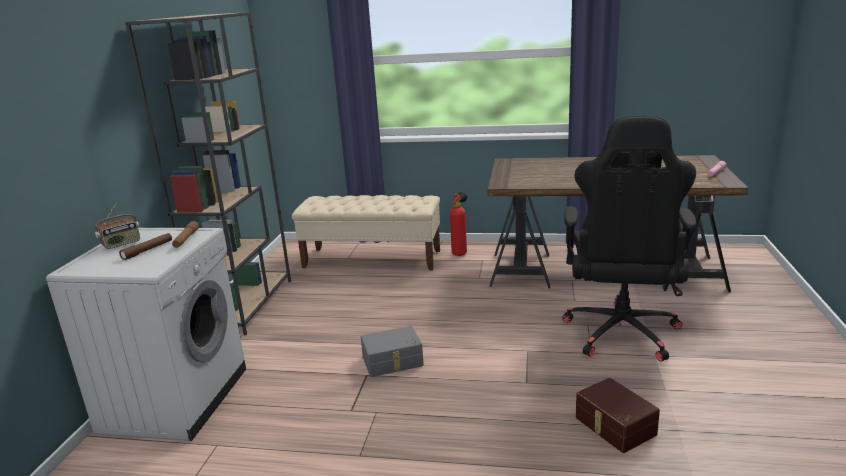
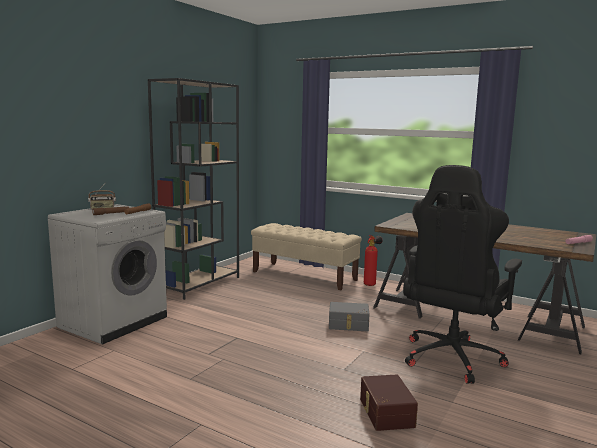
camera: 20 degrees right, 10 degrees down
grey storage box [361,326,424,377] -> grey storage box moved to [329,302,370,331]

